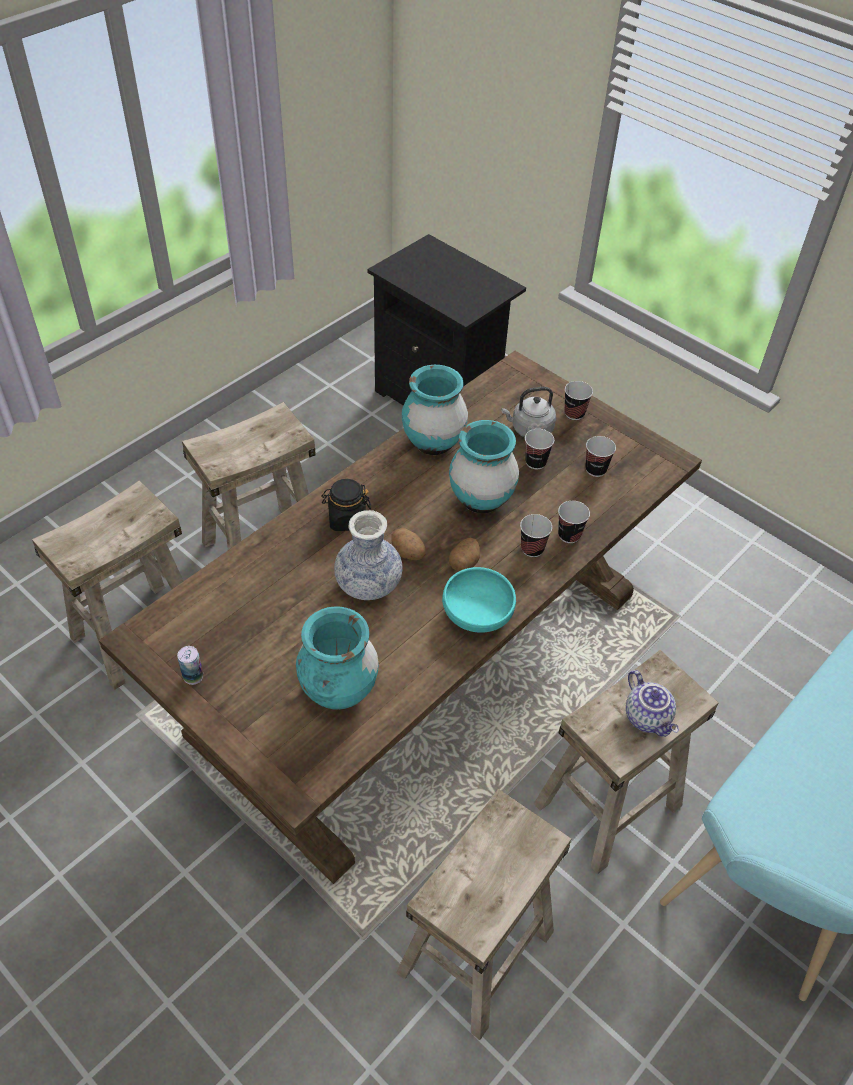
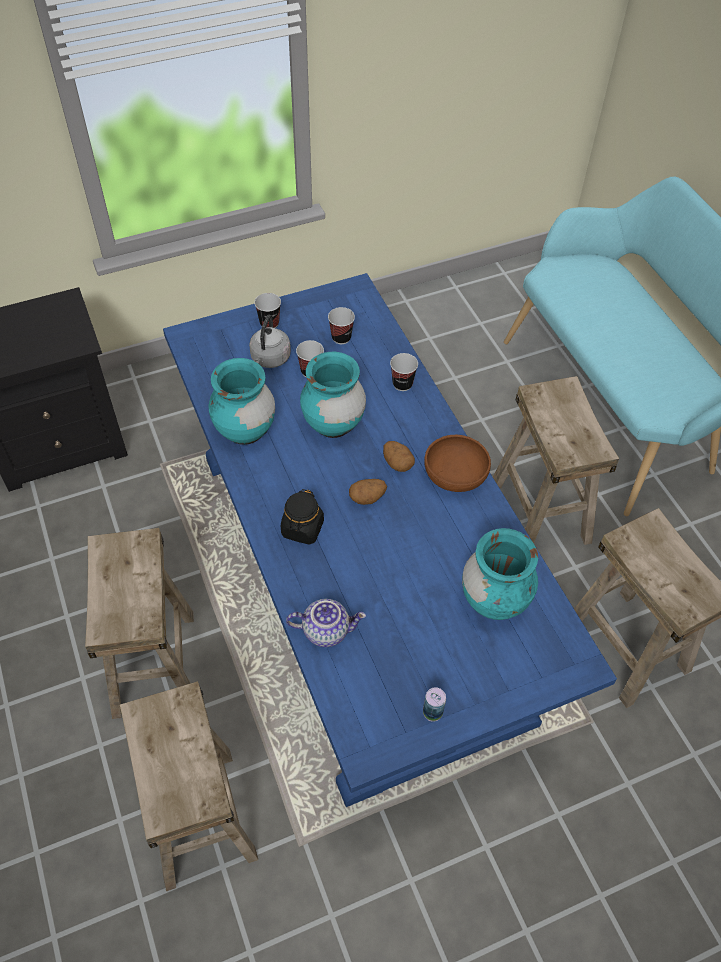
camera: 65 degrees left, 5 degrees up
brown dining table [99,351,702,884] -> blue dining table [163,273,617,807]
vase [334,510,402,600] -> none
turquoise bowl [442,567,516,633] -> brown bowl [424,435,491,492]
cup [520,514,552,557] -> none
teapot [626,670,679,737] -> teapot moved to [286,599,366,647]

